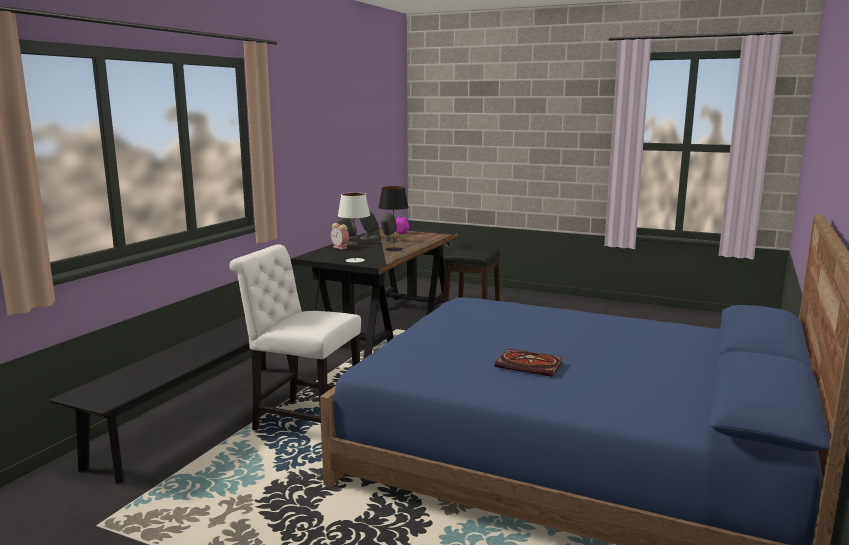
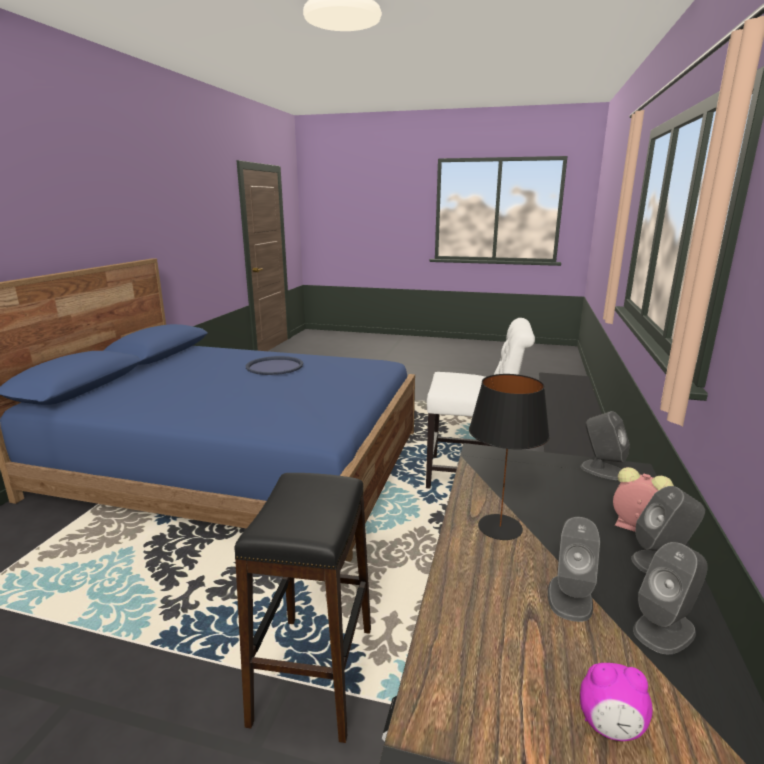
camera: 170 degrees right, 5 degrees up
white table lamp [338,193,370,263] -> none
book [495,349,563,377] -> blue tray [246,356,303,375]
none -> grey speaker [581,411,630,480]

